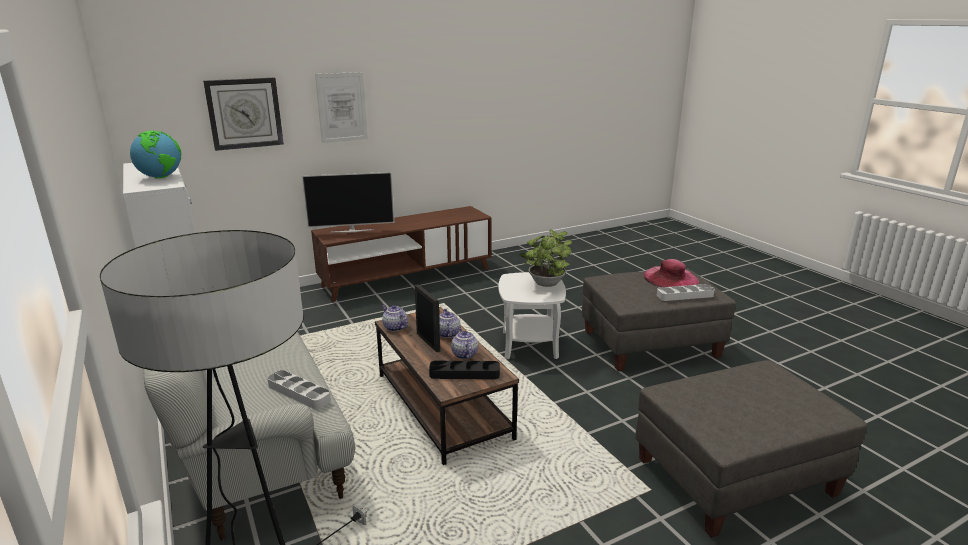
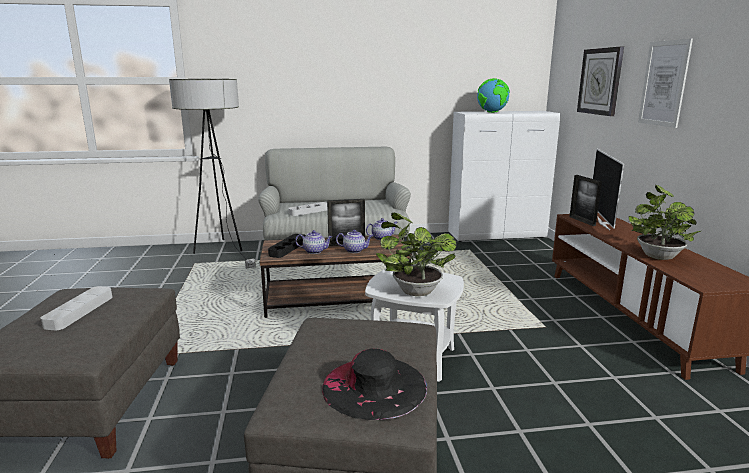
camera: 110 degrees right, 5 degrees down
pink hat [644,259,699,287] -> black hat [322,348,427,420]
grey tray [657,284,715,301] -> grey tray moved to [41,286,113,331]
none -> picture frame [569,175,602,226]
none -> potted plant [628,185,701,260]

